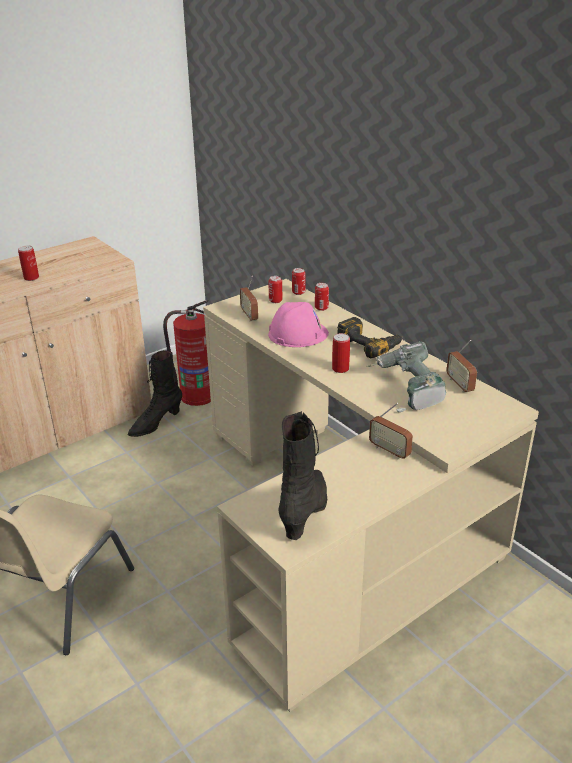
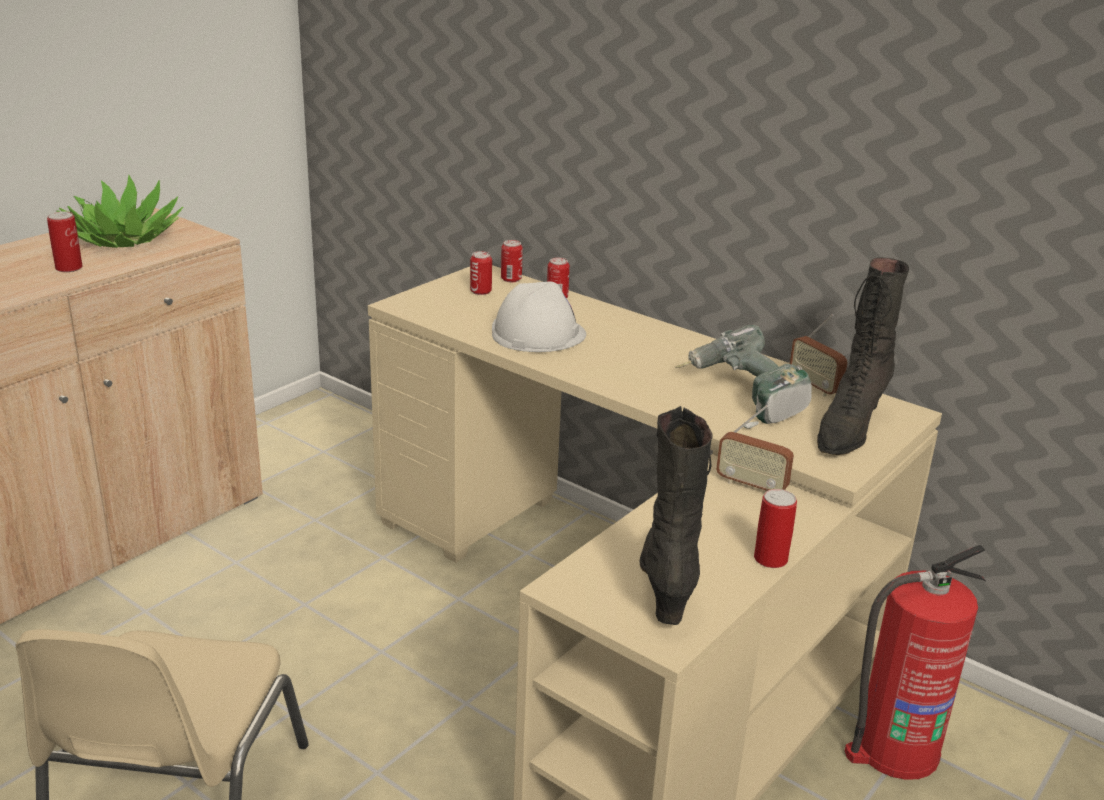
camera: 15 degrees left, 5 degrees down
black boot [128,350,182,437] -> black boot moved to [817,257,909,455]
fire extinguisher [163,300,211,406] -> fire extinguisher moved to [845,545,986,780]
radio [240,276,258,322] -> none
pink hard hat [268,302,329,347] -> white hard hat [492,281,586,352]
can [332,333,350,373] -> can moved to [754,489,797,568]
power drill [337,317,403,358] -> none
none -> potted plant [57,175,183,248]

